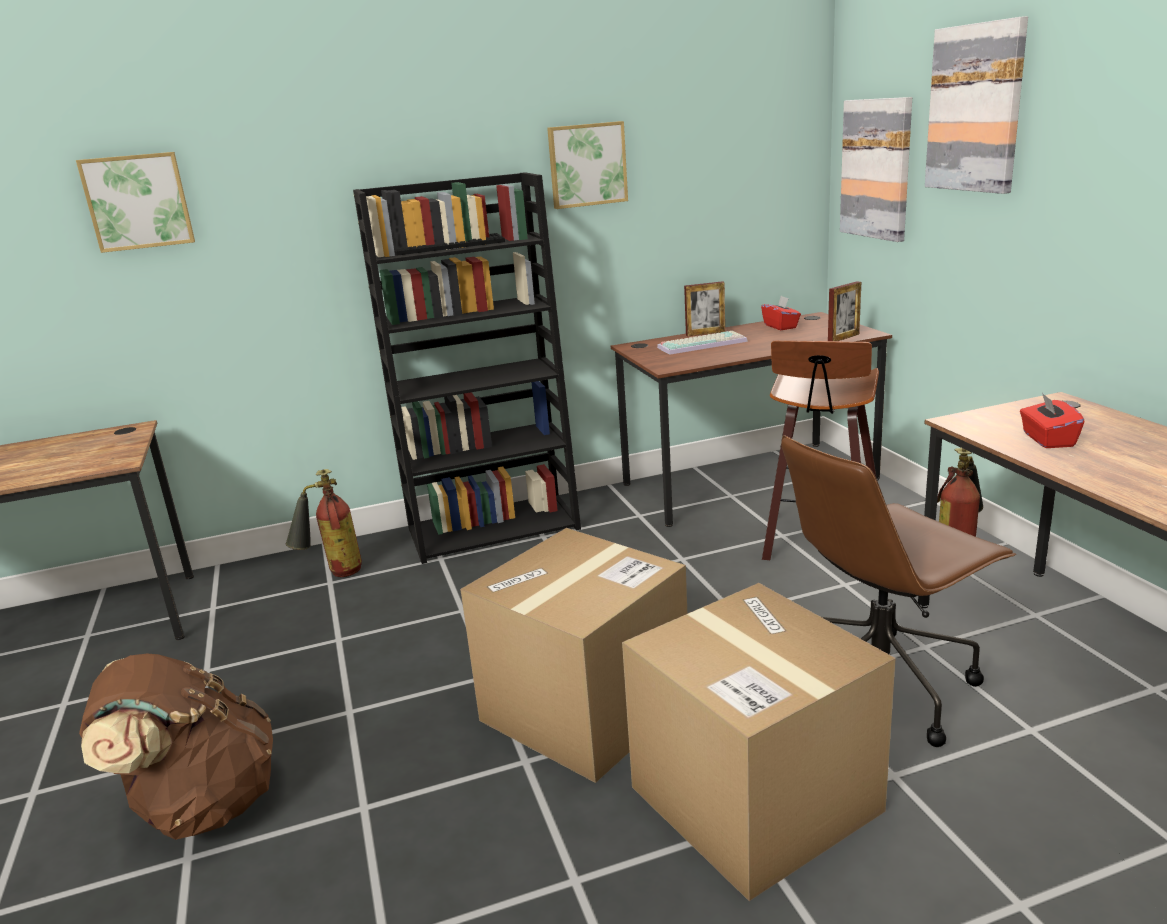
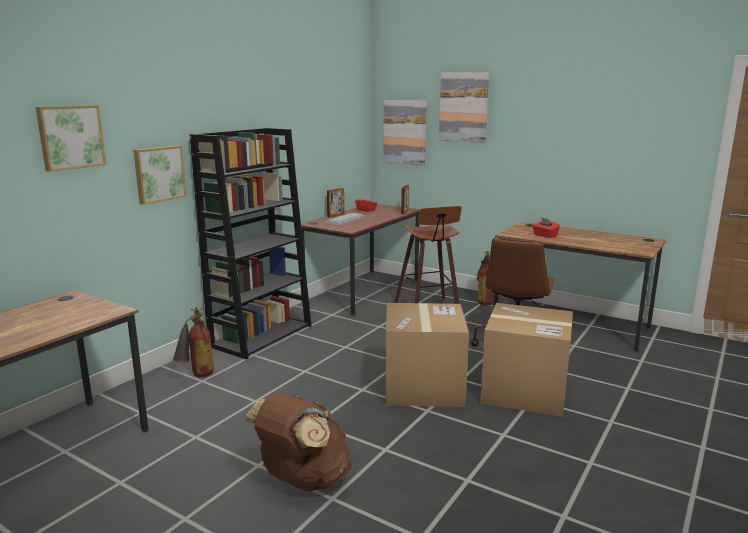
camera: 40 degrees left, 5 degrees down
picture [547,121,628,209] -> picture moved to [133,146,187,205]

